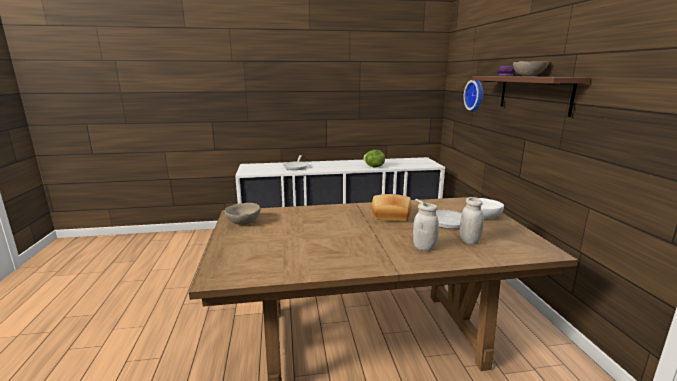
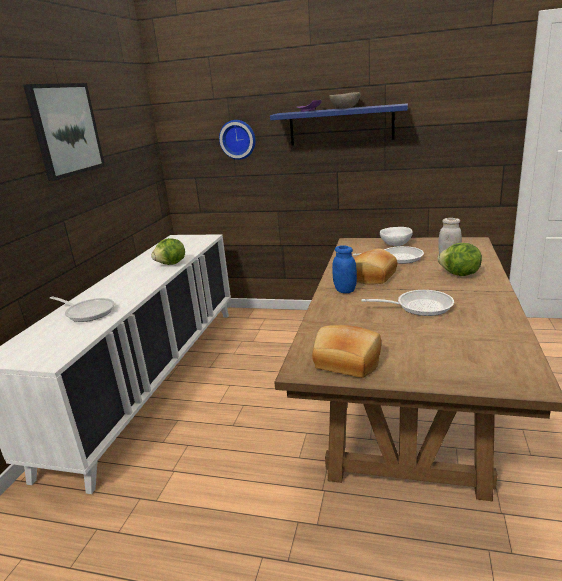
camera: 65 degrees left, 5 degrees up
beige bowl [224,203,260,225] -> bread [312,325,381,378]
white jar [413,203,439,251] -> lettuce [437,243,482,276]
brown shelf [472,76,590,117] -> blue shelf [270,103,408,145]
none -> picture [23,83,105,181]
none -> blue jar [332,245,357,293]
none -> frying pan [361,290,454,316]

